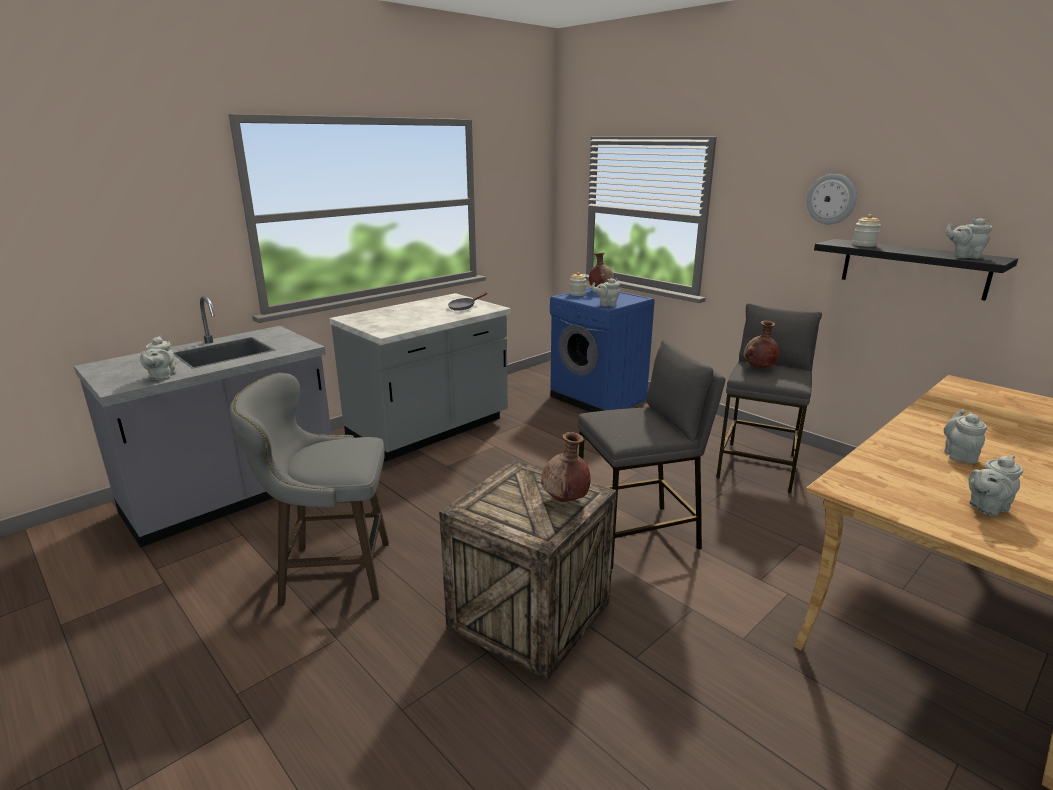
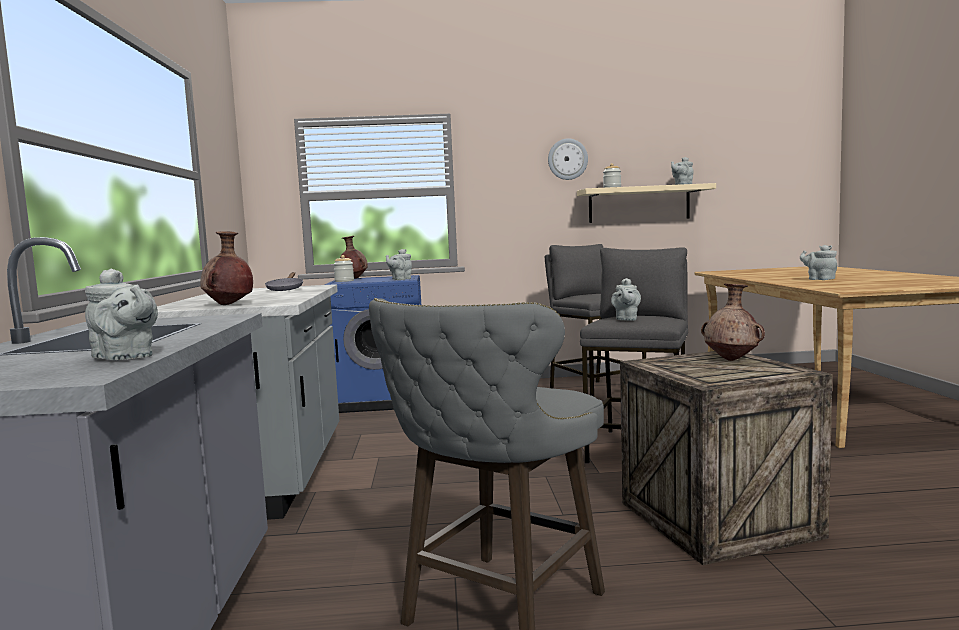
camera: 50 degrees left, 15 degrees down
brown vase [743,321,779,369] -> brown vase moved to [200,231,253,305]
black shelf [814,239,1018,301] -> beige shelf [577,183,716,223]
grey teapot [968,455,1023,516] -> grey teapot moved to [611,278,641,321]

